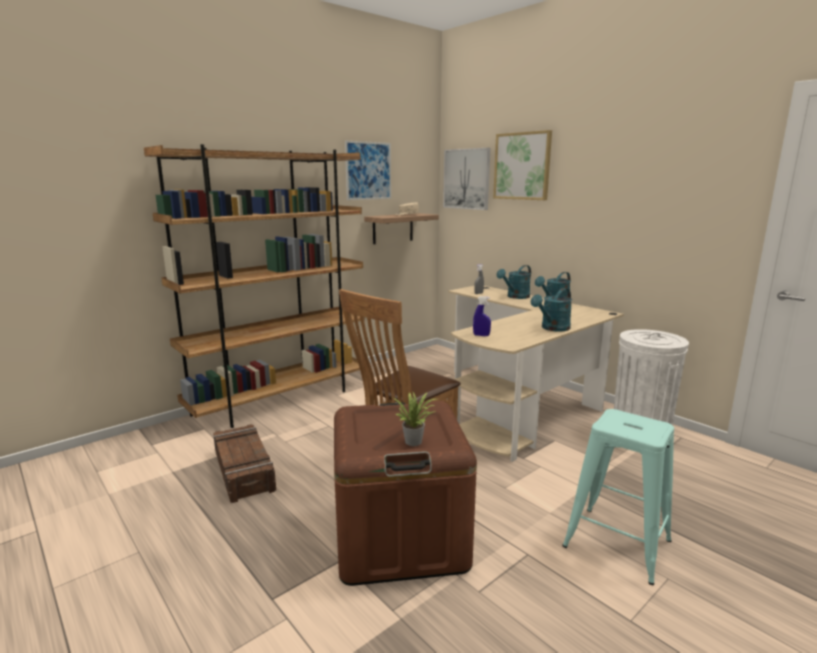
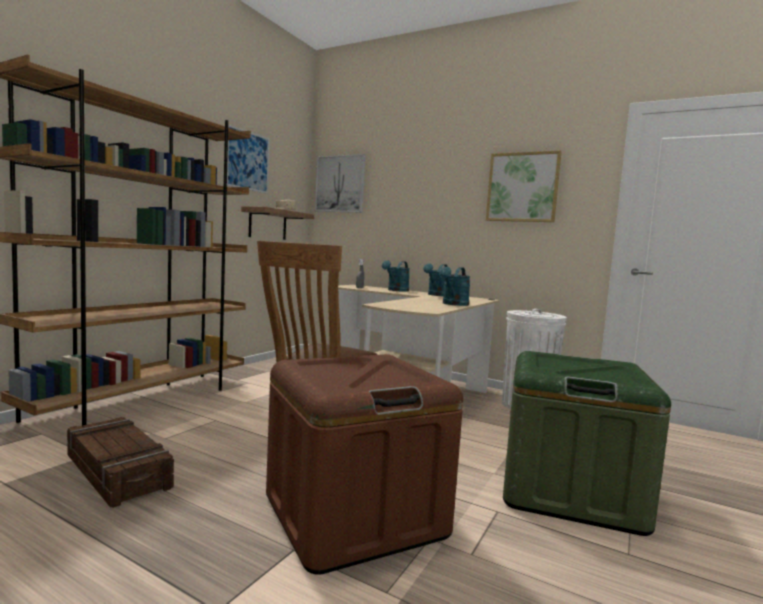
camera: 20 degrees left, 10 degrees down
potted plant [393,392,436,446] -> none
blue spray bottle [473,296,491,336] -> none
picture [493,130,552,200] -> picture moved to [486,150,561,222]
turquoise stool [562,409,674,585] -> green storage box [503,351,671,536]

